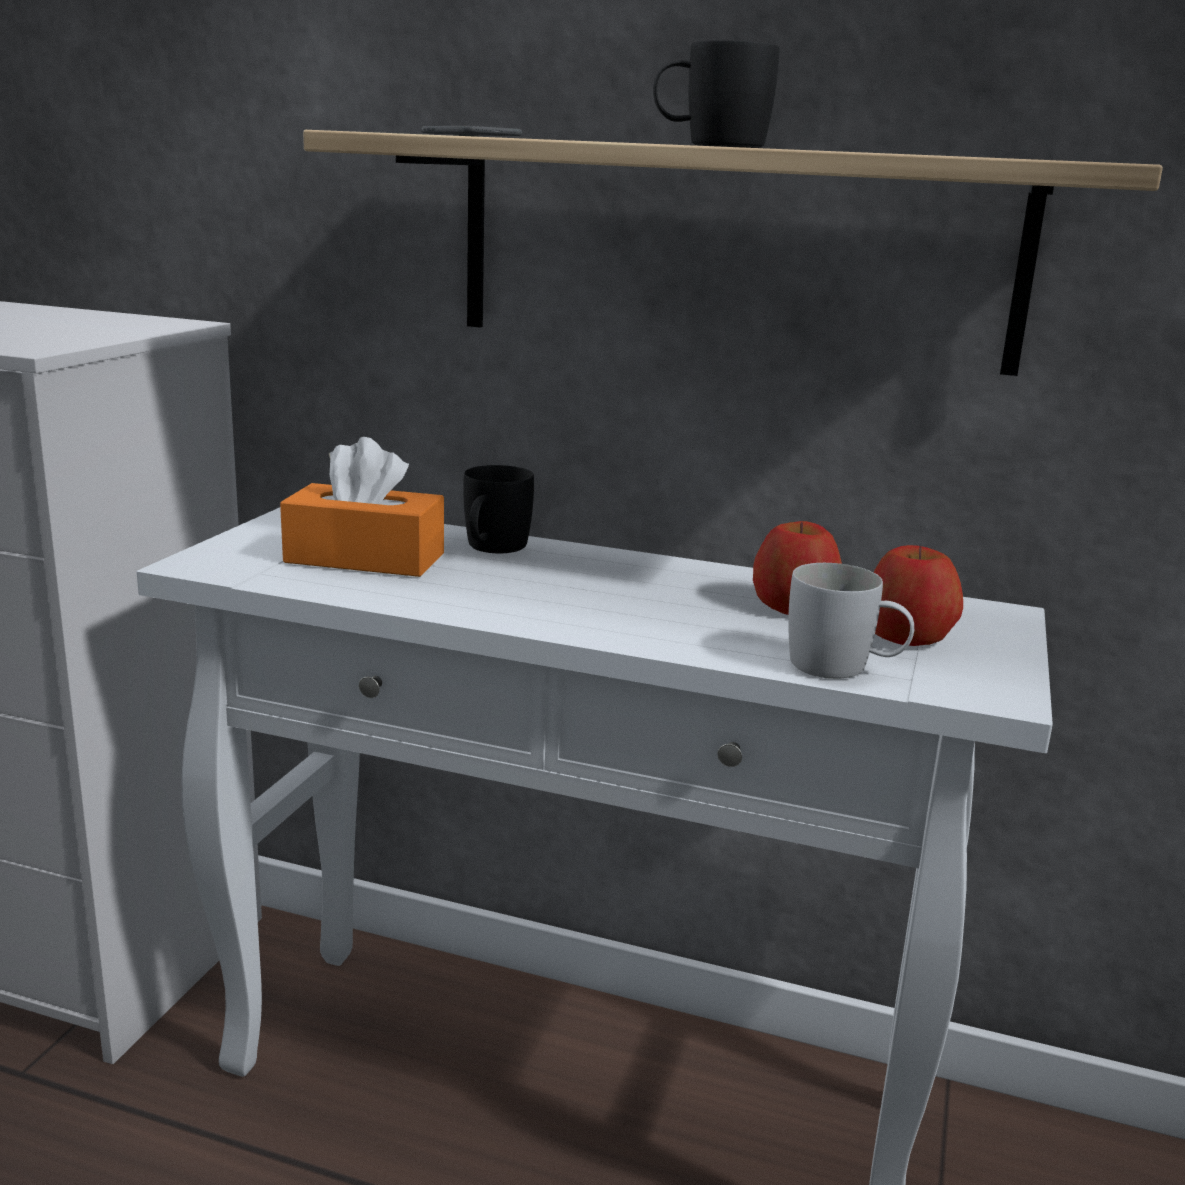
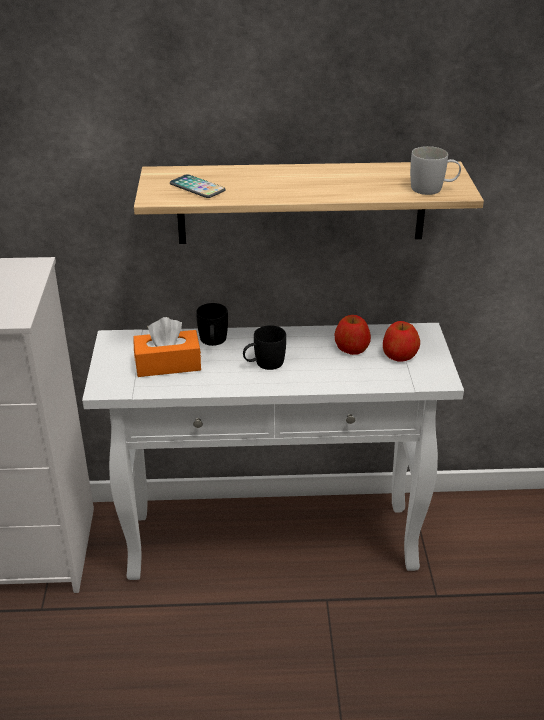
camera: 20 degrees left, 15 degrees up
black mug [653,40,780,148] -> black mug moved to [243,325,286,370]
white mug [788,563,914,679] -> white mug moved to [410,146,461,195]

